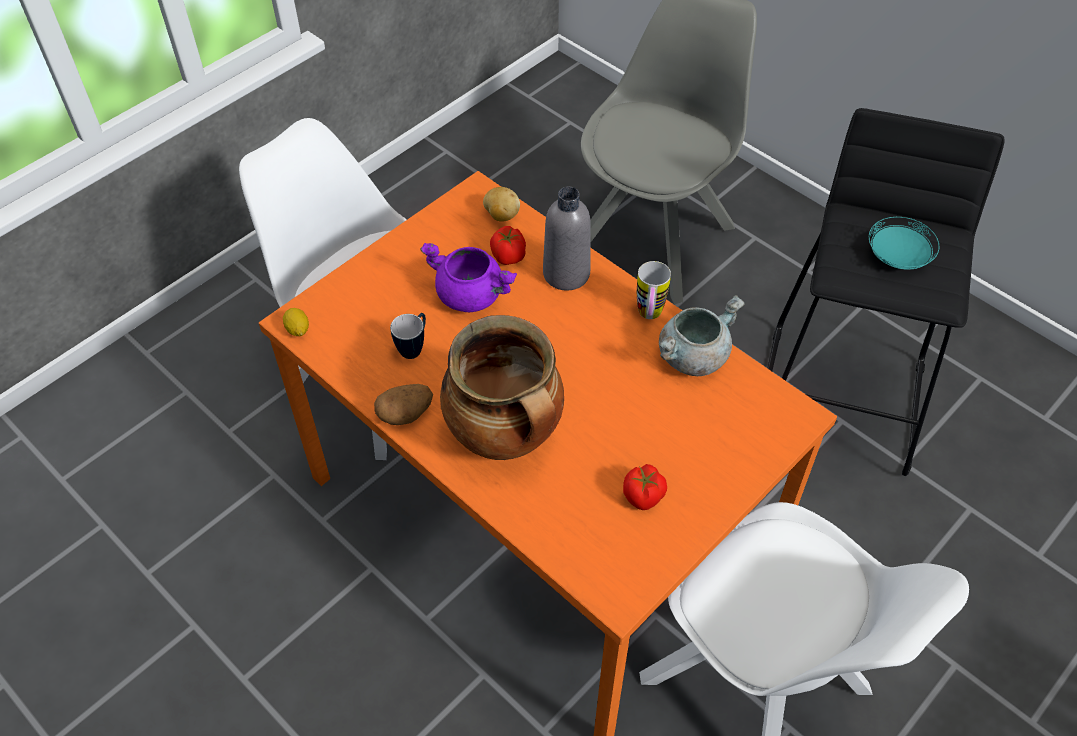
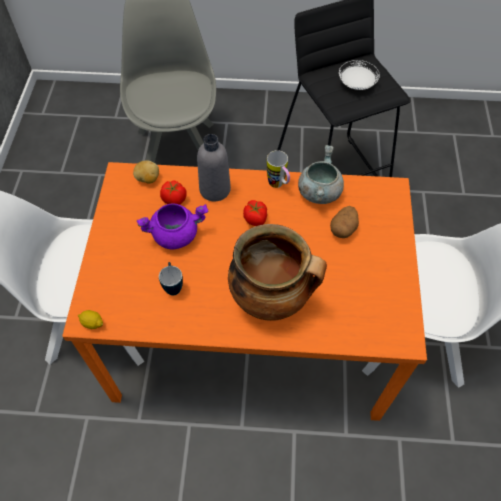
camera: 40 degrees left, 5 degrees up
potato [374,384,433,425] -> potato moved to [330,206,359,238]
tomato [623,464,667,510] -> tomato moved to [243,200,267,226]
turquoise plate [869,217,939,270] -> white plate [339,60,380,90]

